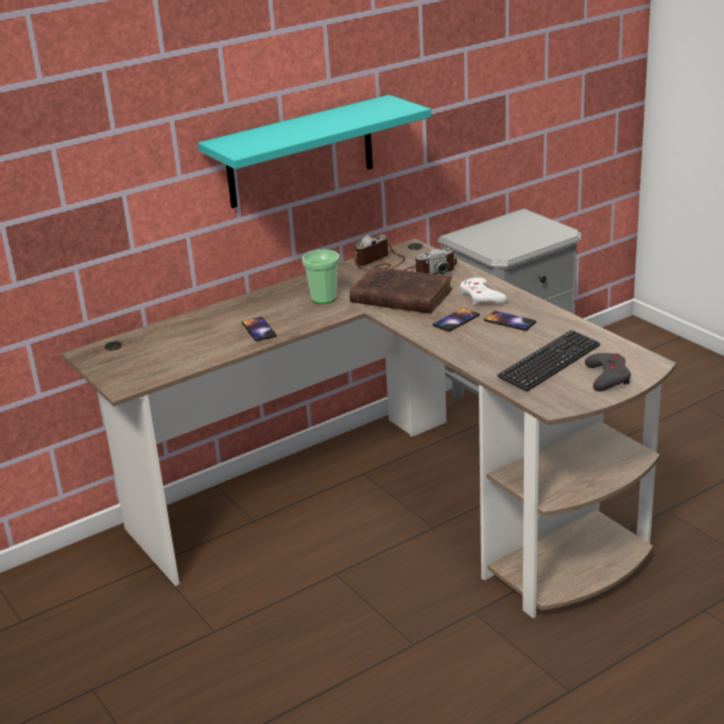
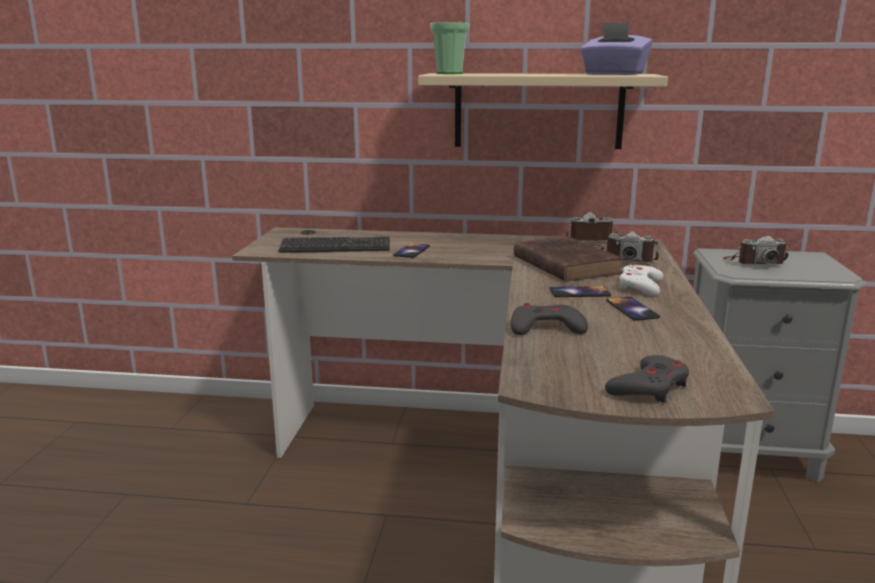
camera: 40 degrees right, 10 degrees down
turquoise shelf [198,95,431,208] -> beige shelf [418,73,668,149]
cup [302,249,339,304] -> cup moved to [430,22,469,74]
keyboard [497,330,600,392] -> keyboard moved to [279,236,390,253]
none -> grey game controller [511,303,588,335]
none -> purple tissue box [580,22,652,75]
none -> camera [723,236,789,264]

